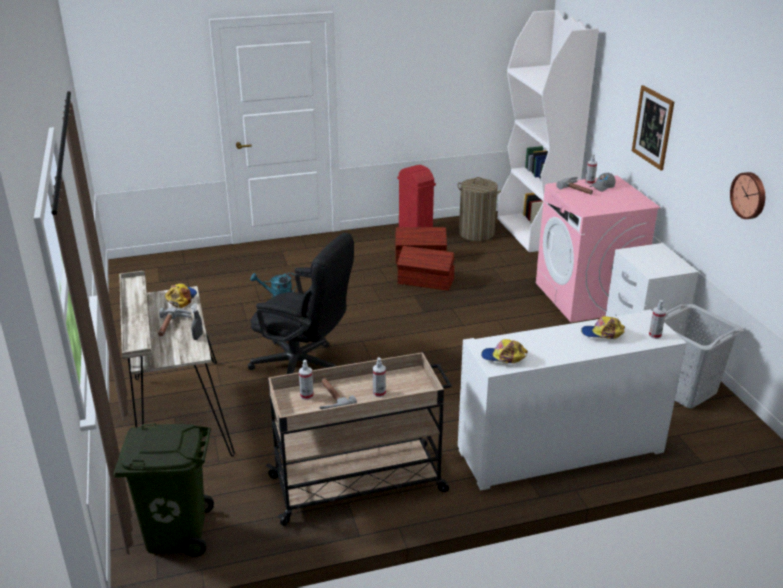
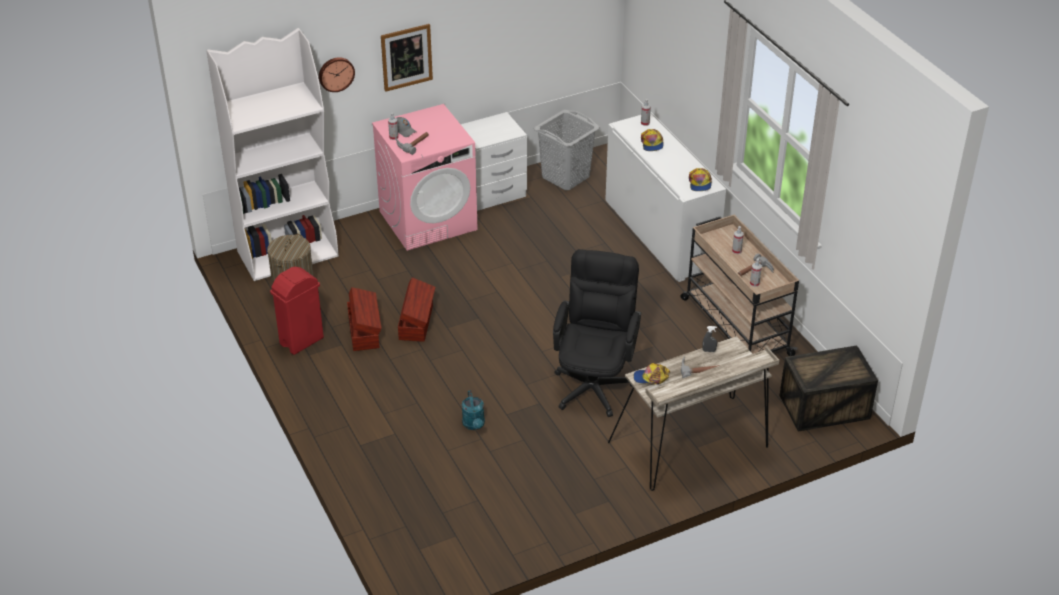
camera: 100 degrees left, 10 degrees up
green trash can [113,423,214,557] -> crate [779,345,878,432]
wall clock [730,172,765,219] -> wall clock moved to [319,57,355,92]

